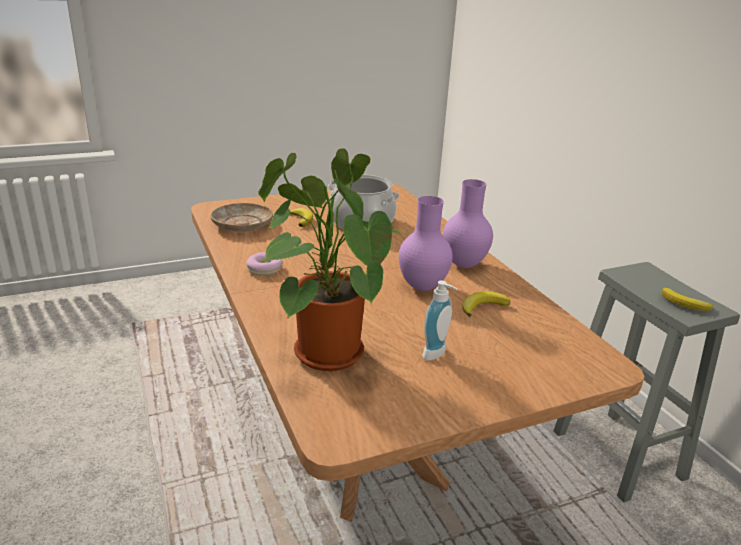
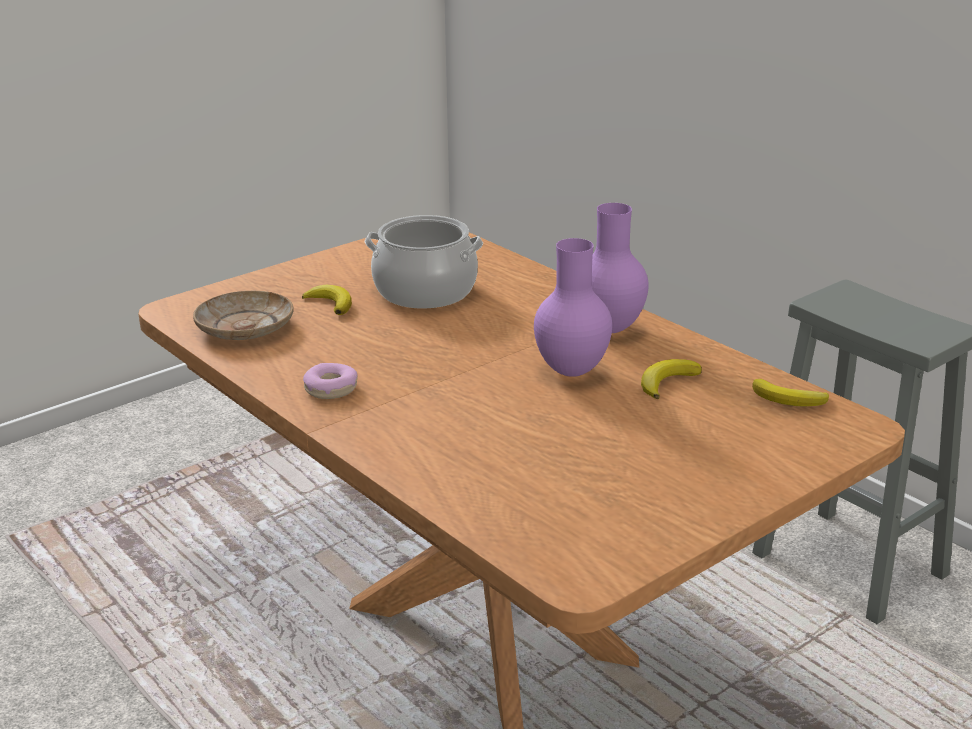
camera: 15 degrees left, 0 degrees up
potted plant [258,148,408,371] -> none
soap dispenser [422,280,457,361] -> none
banana [662,288,713,311] -> banana moved to [752,379,829,407]

